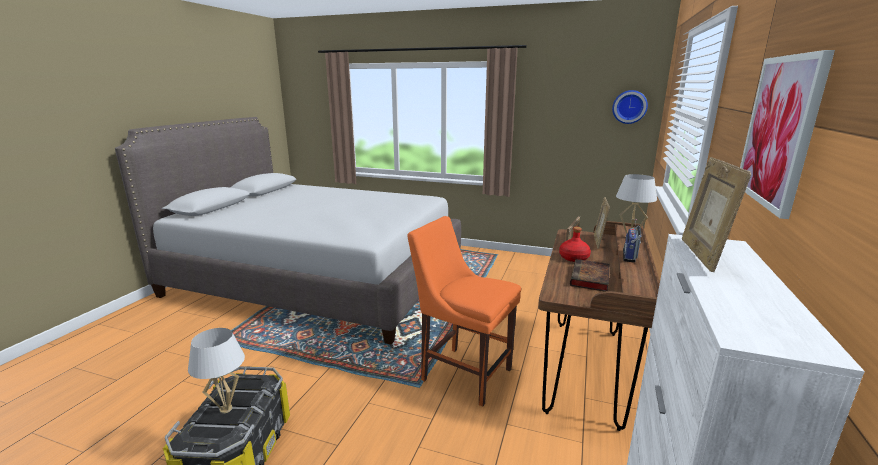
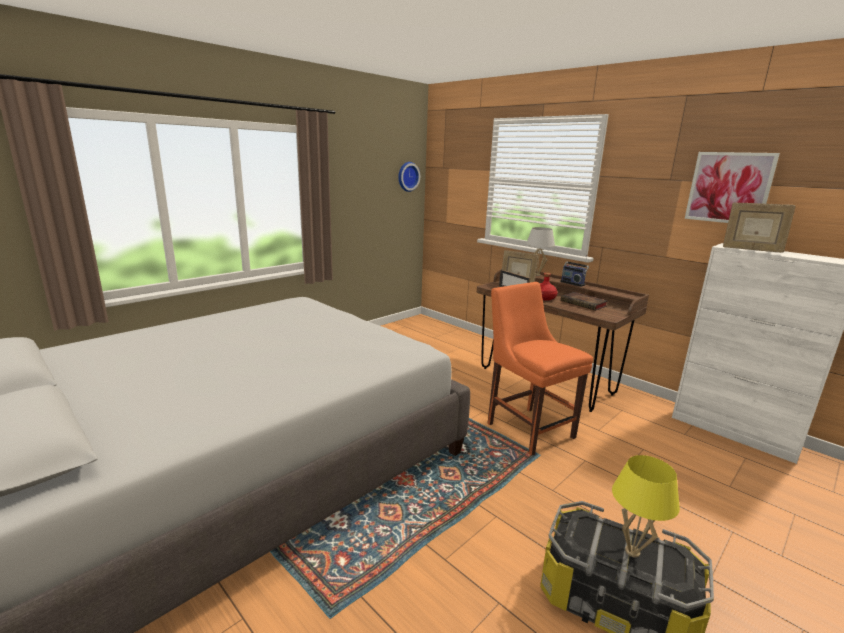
camera: 65 degrees left, 0 degrees up
white table lamp [188,328,245,414] -> yellow table lamp [612,455,680,558]
orange chair [408,216,521,407] -> orange chair turned 90 degrees clockwise [487,282,593,455]

